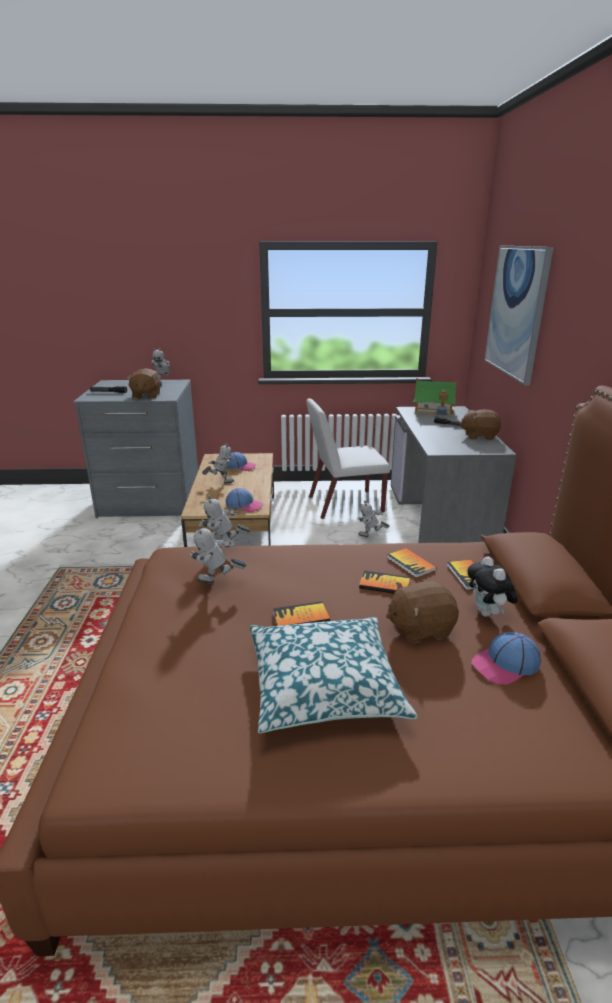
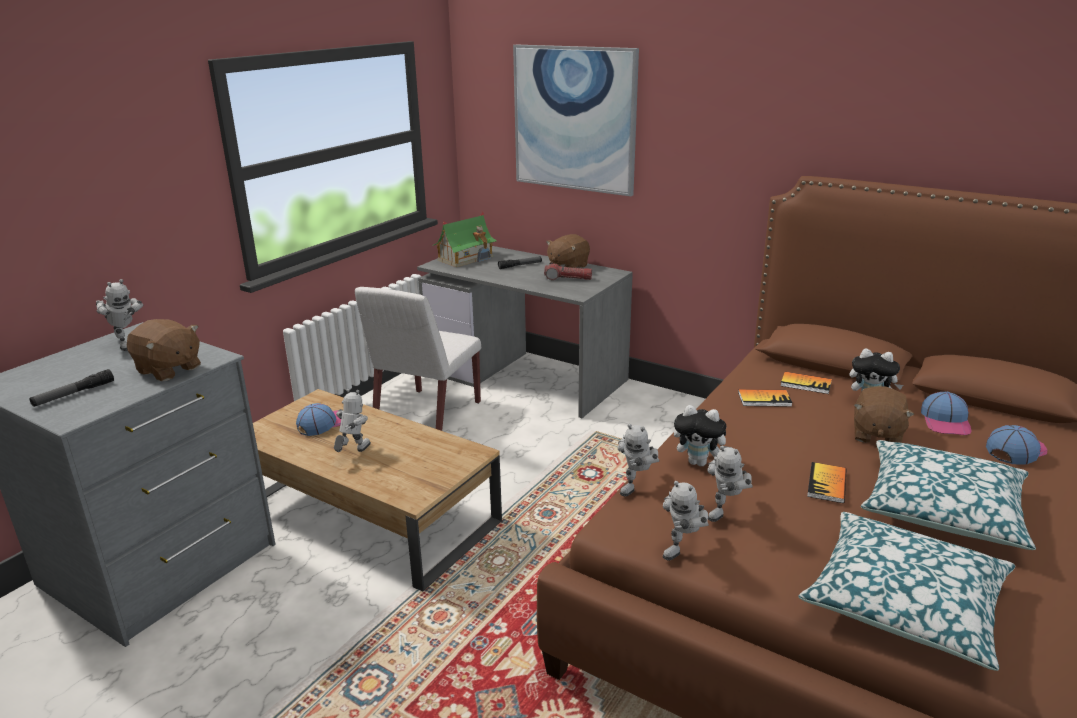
camera: 55 degrees left, 0 degrees up
cap [226,488,264,512] -> cap moved to [986,425,1047,464]
toy robot [357,500,390,537] -> toy robot moved to [663,481,709,560]
book [359,571,410,593] -> none
none -> flashlight [544,262,592,280]
none -> plush toy [674,405,732,467]
none -> pillow [798,512,1015,671]

